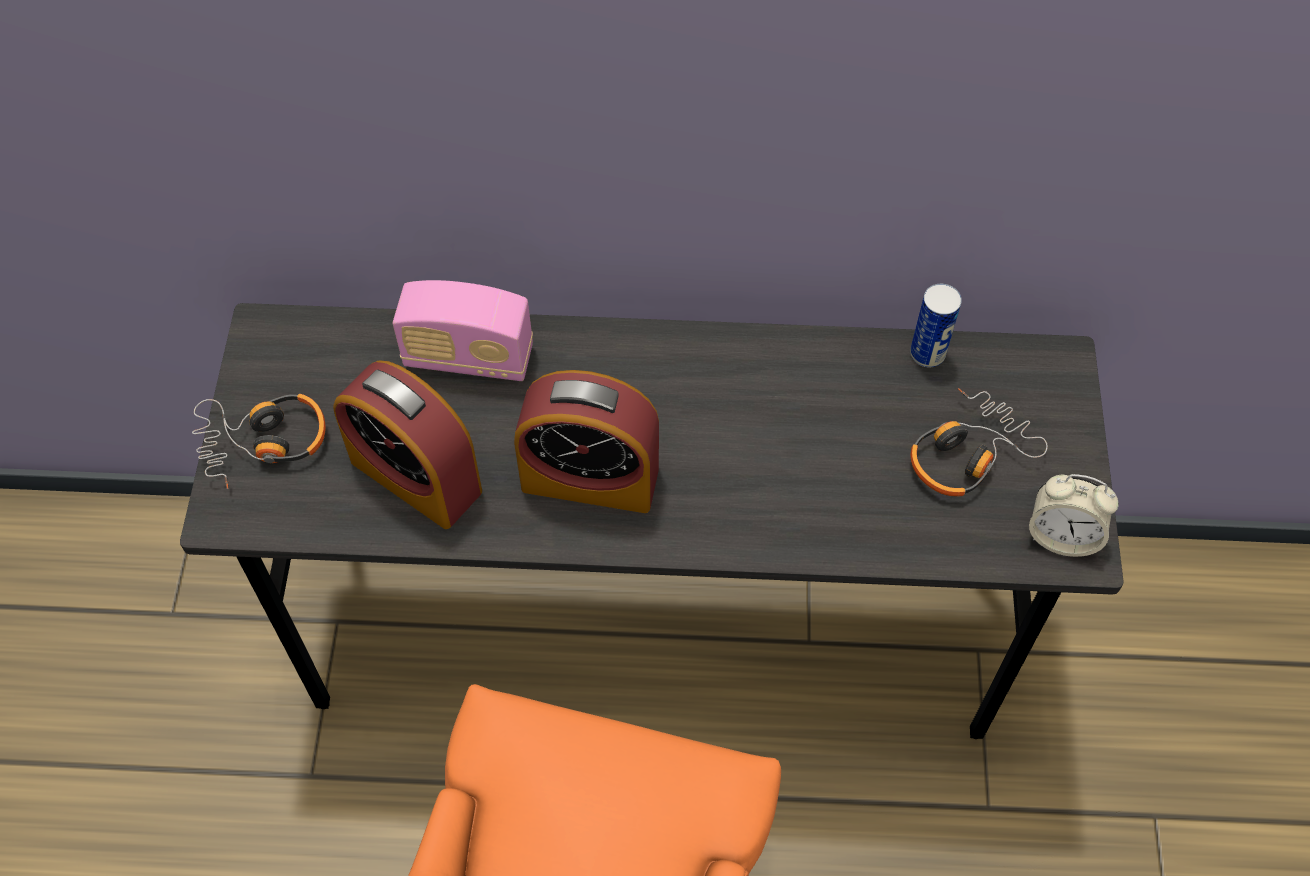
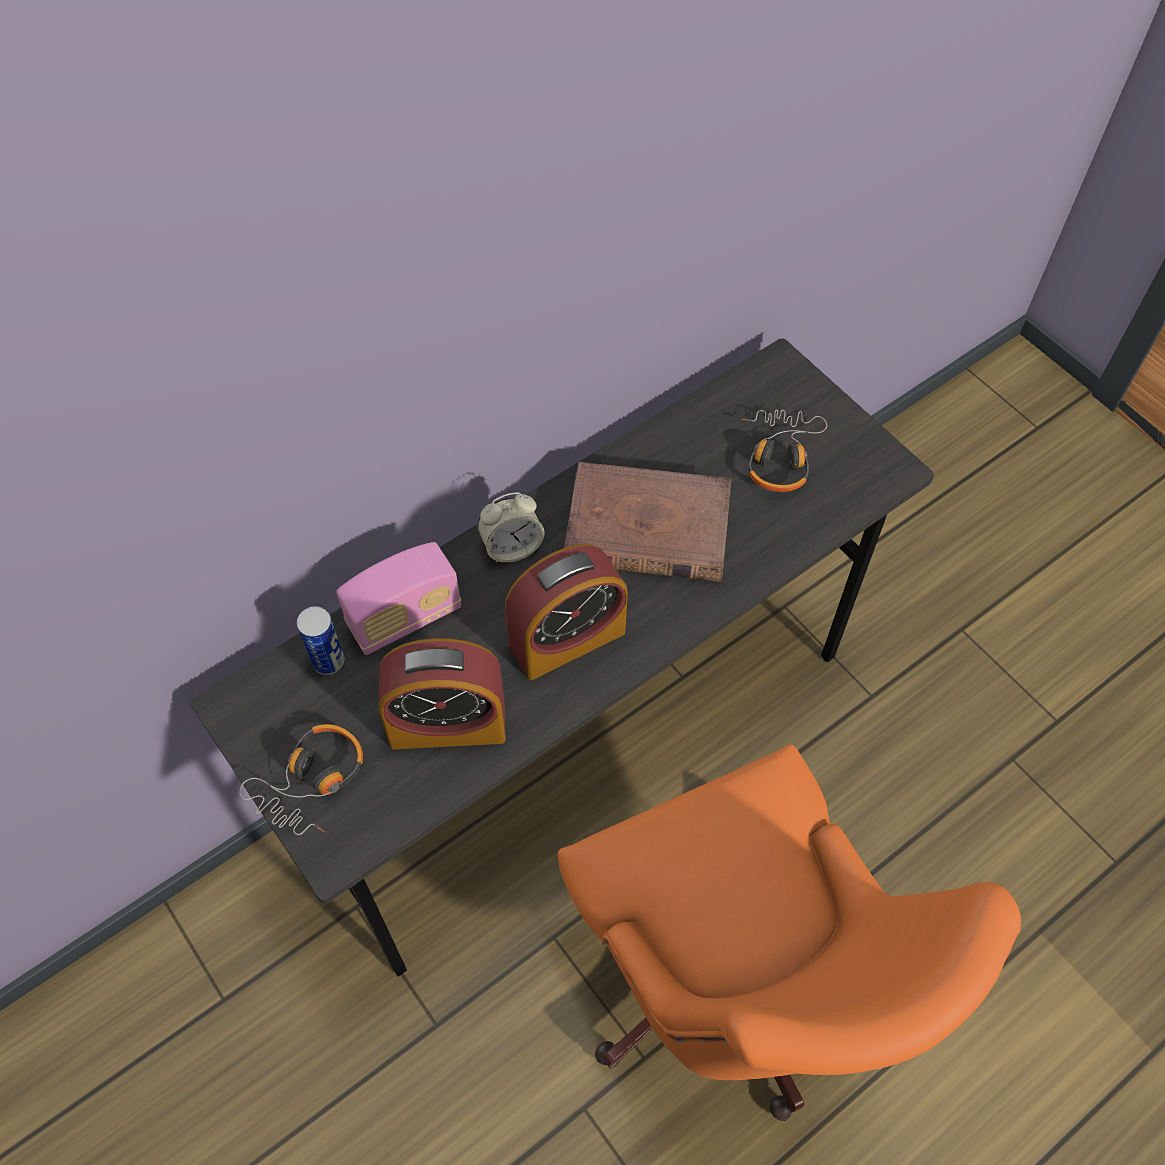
camera: 40 degrees left, 0 degrees up
can [910,284,962,367] -> can moved to [297,606,345,675]
alarm clock [1029,474,1119,557] -> alarm clock moved to [478,492,544,563]
none -> brown book [564,462,732,582]

